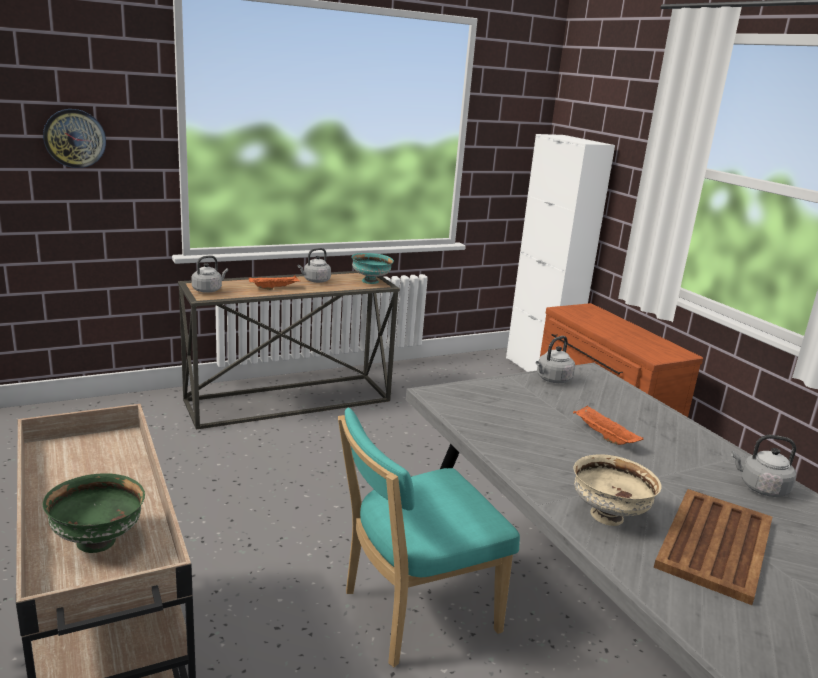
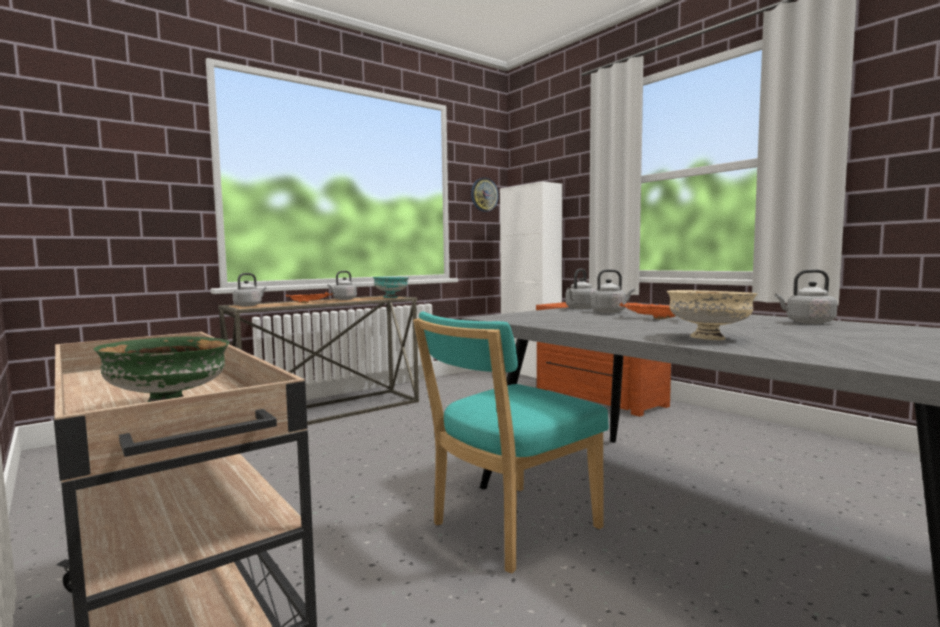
camera: 10 degrees left, 15 degrees down
wall clock [43,109,106,168] -> wall clock moved to [471,178,499,212]
brown tray [654,489,772,605] -> none
none -> grey kettle [591,269,635,313]

